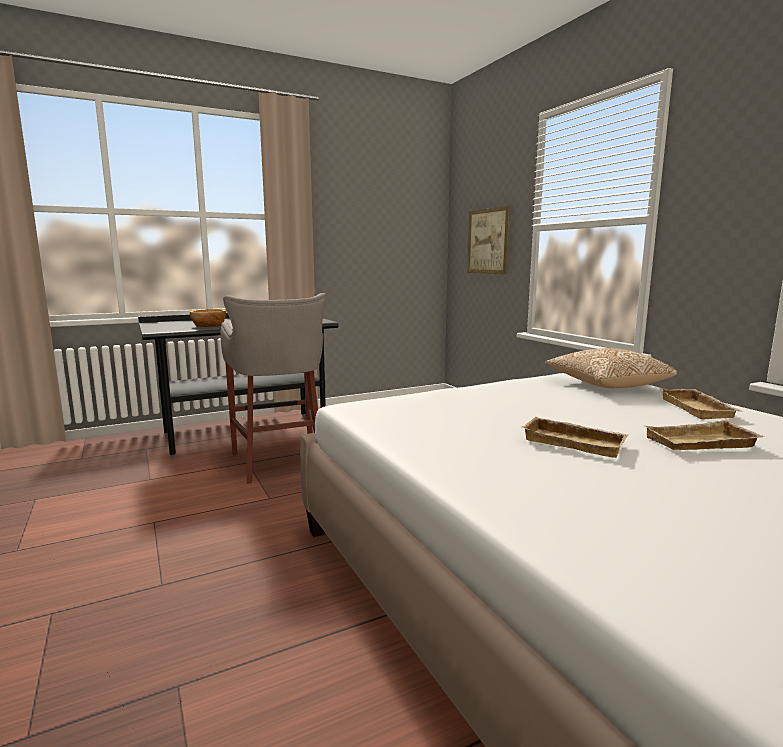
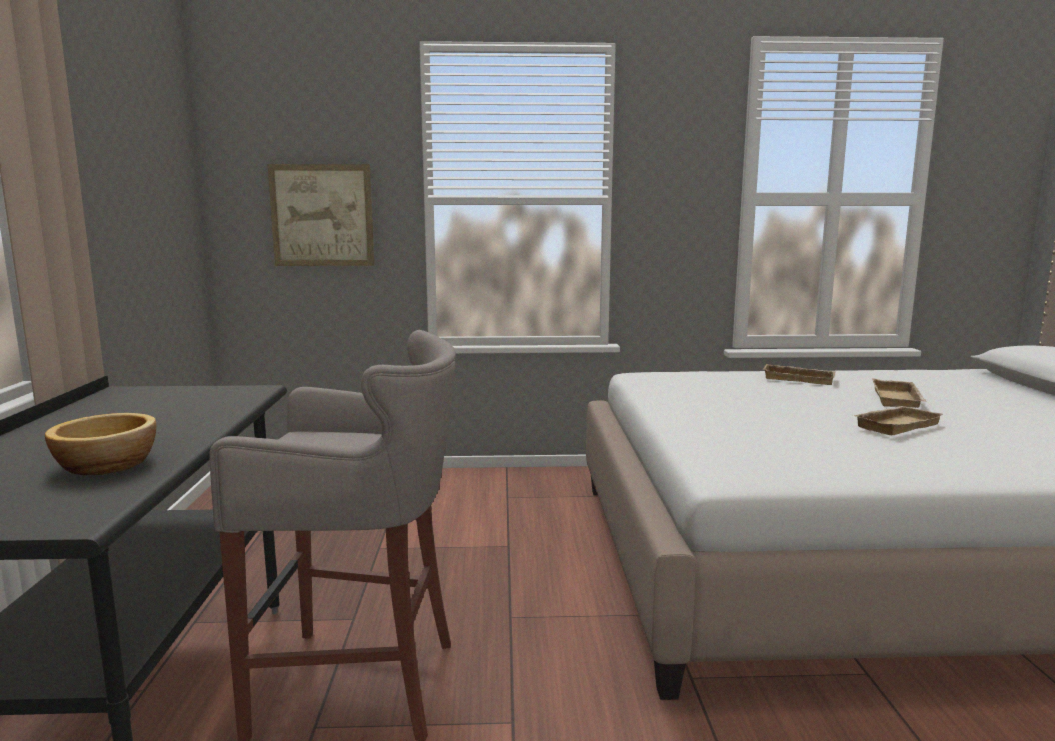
camera: 65 degrees left, 0 degrees up
pillow [545,348,677,388] -> none

